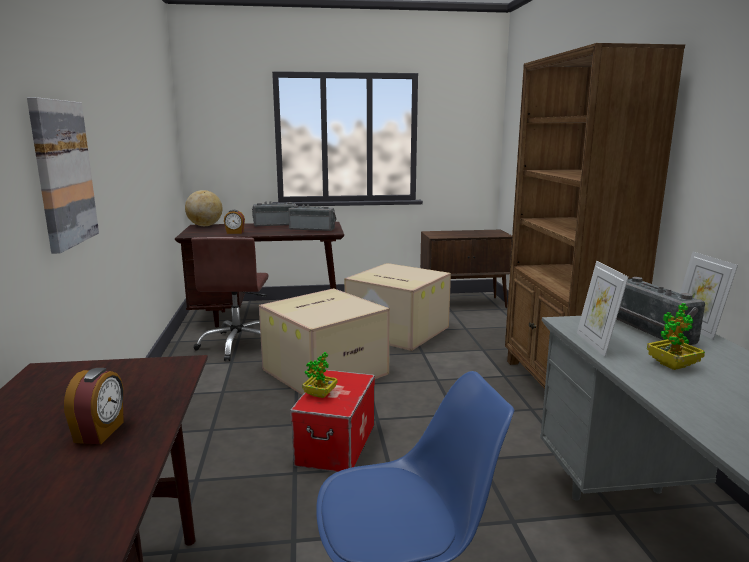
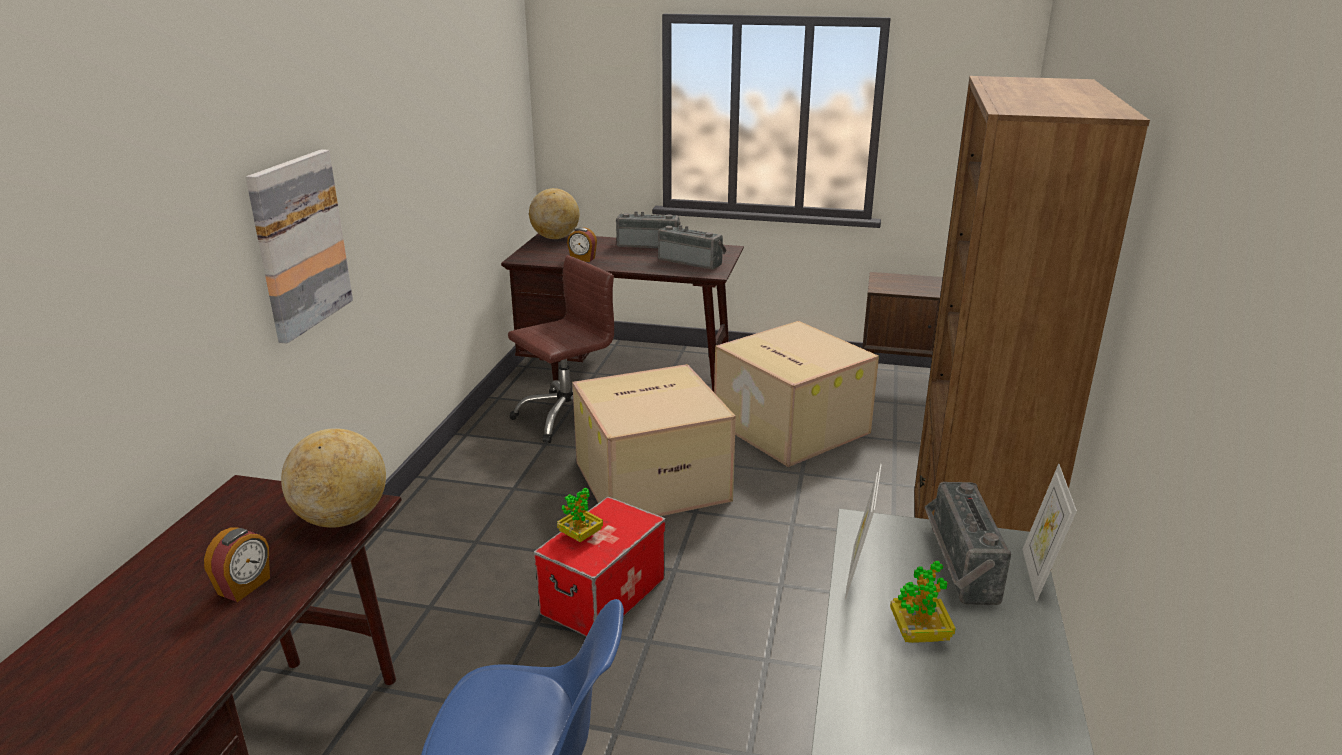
camera: 20 degrees right, 10 degrees up
brown office chair [191,237,269,361] -> brown office chair turned 150 degrees counterclockwise [508,255,614,443]
none -> globe [281,428,386,528]

